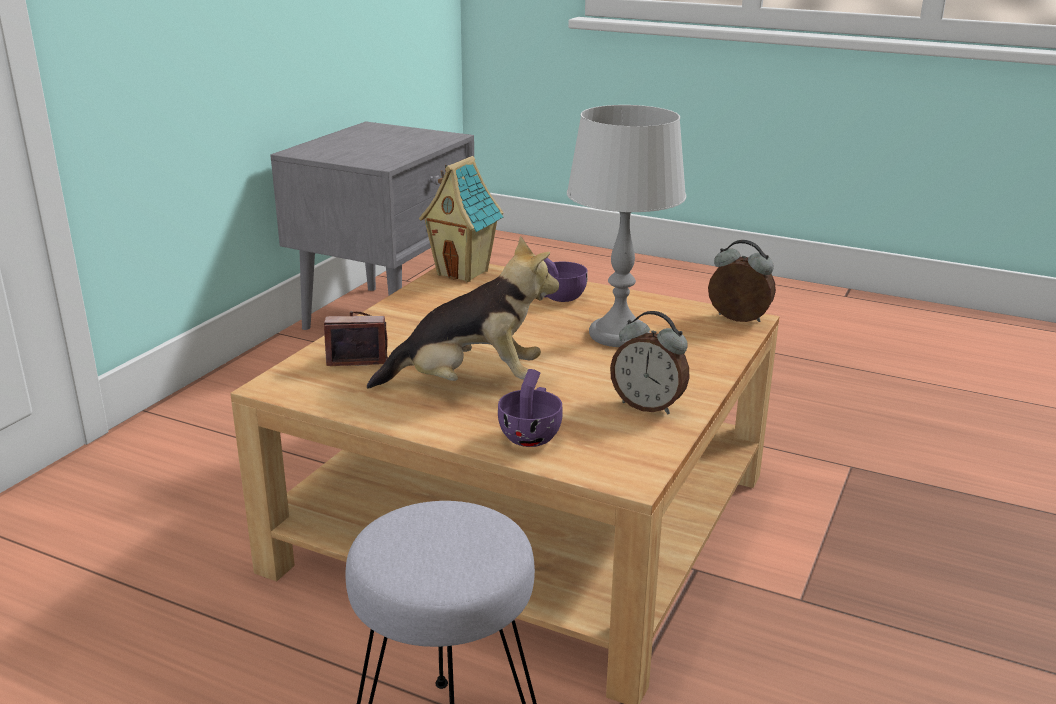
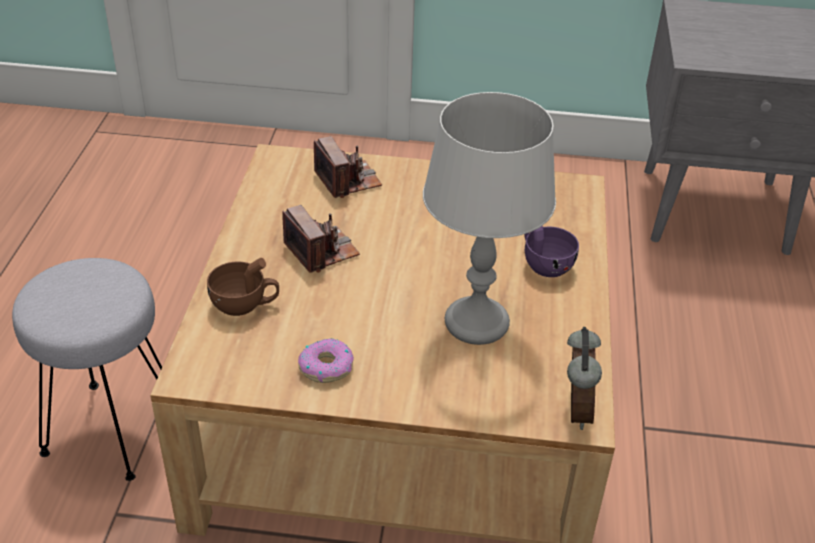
camera: 70 degrees right, 15 degrees up
plush toy [367,236,559,389] -> camera [282,205,360,273]
toy house [419,156,504,282] -> none
purple cup [498,369,562,447] -> brown cup [207,258,279,316]
alarm clock [610,311,690,414] -> donut [298,339,354,383]

